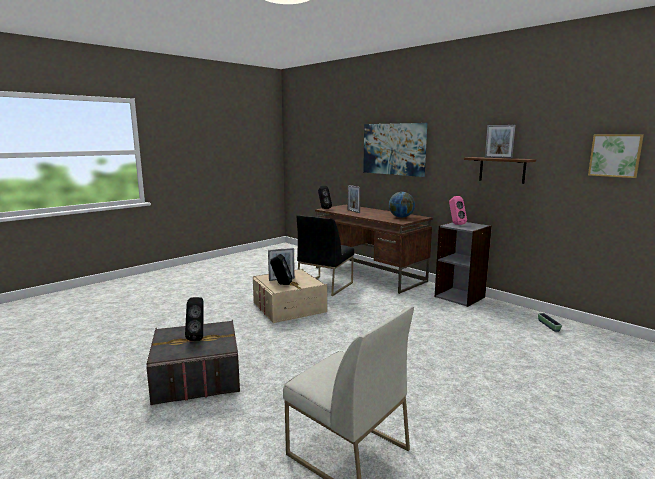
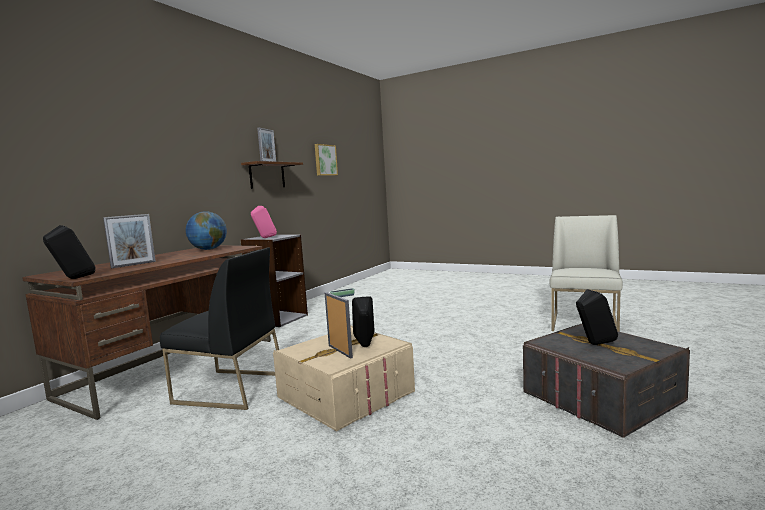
camera: 105 degrees left, 5 degrees down
picture [363,123,427,177] -> none

